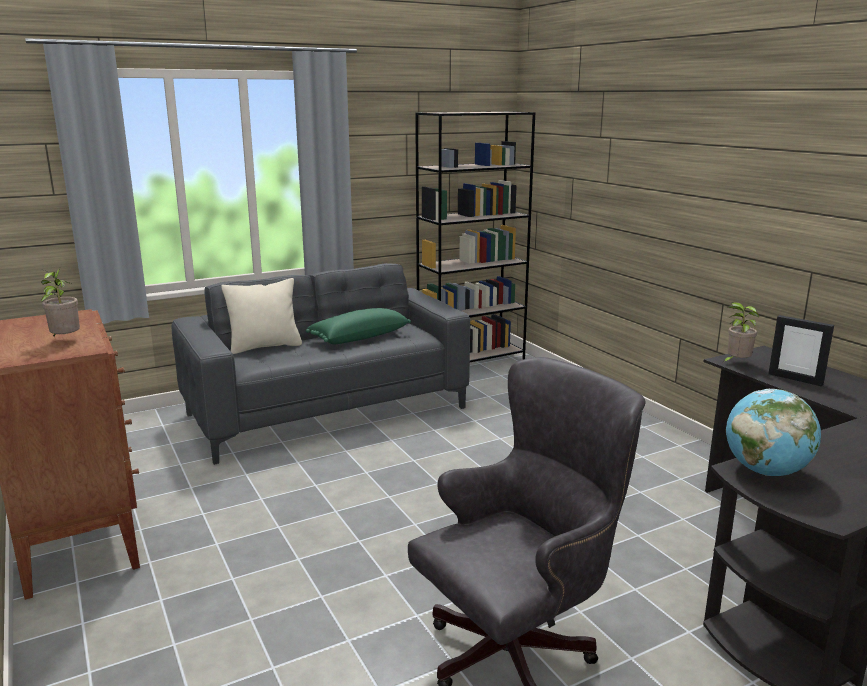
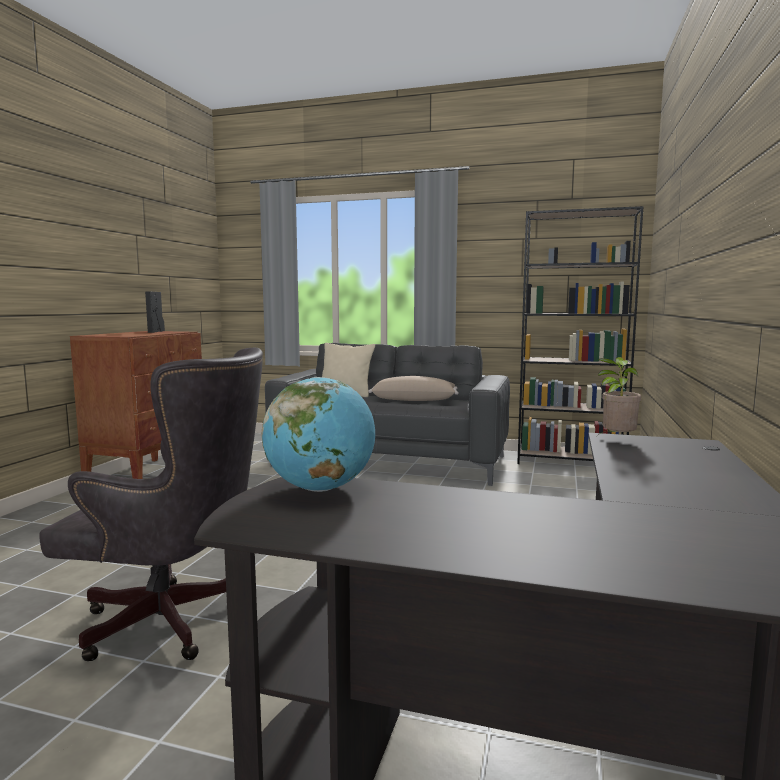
camera: 45 degrees right, 10 degrees down
potted plant [41,268,80,337] -> none
green pillow [306,308,411,344] -> beige pillow [368,376,459,401]
picture frame [768,315,834,386] -> picture frame moved to [145,291,165,333]

